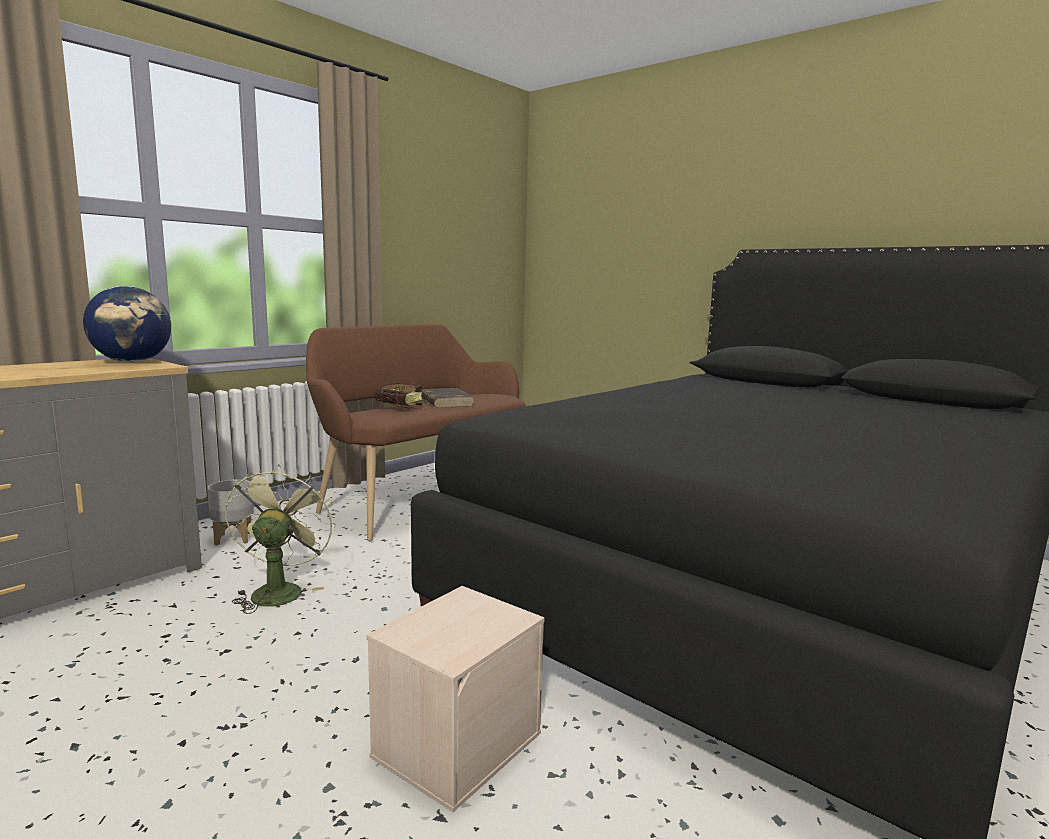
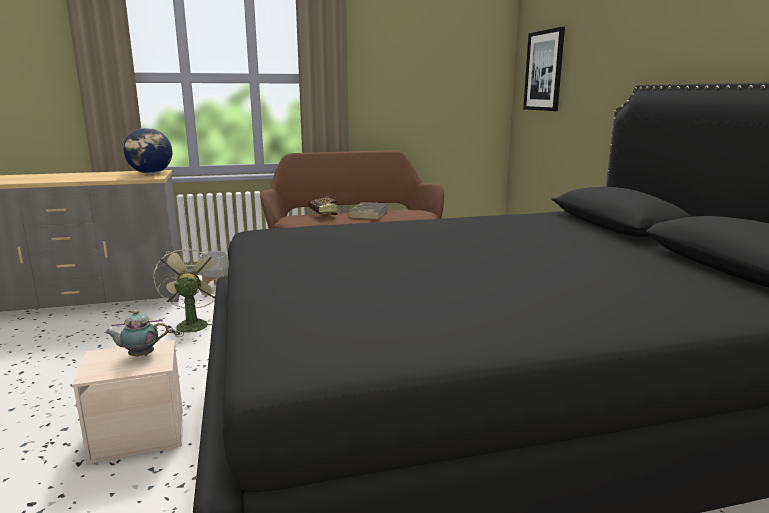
camera: 35 degrees right, 5 degrees up
green fan [225,464,336,614] -> green fan turned 45 degrees counterclockwise [153,245,224,337]
none -> teapot [105,310,169,357]
none -> picture [523,27,565,111]

